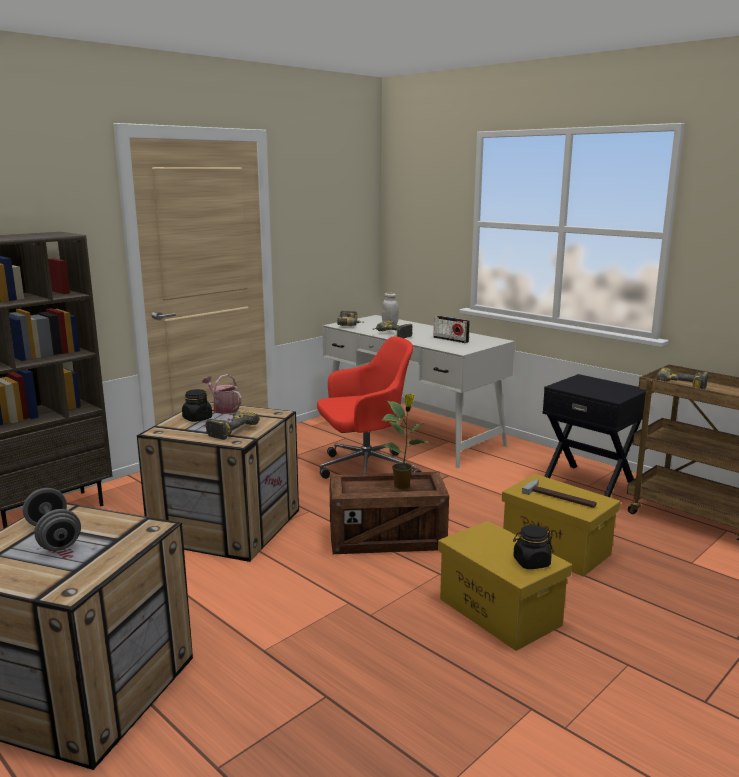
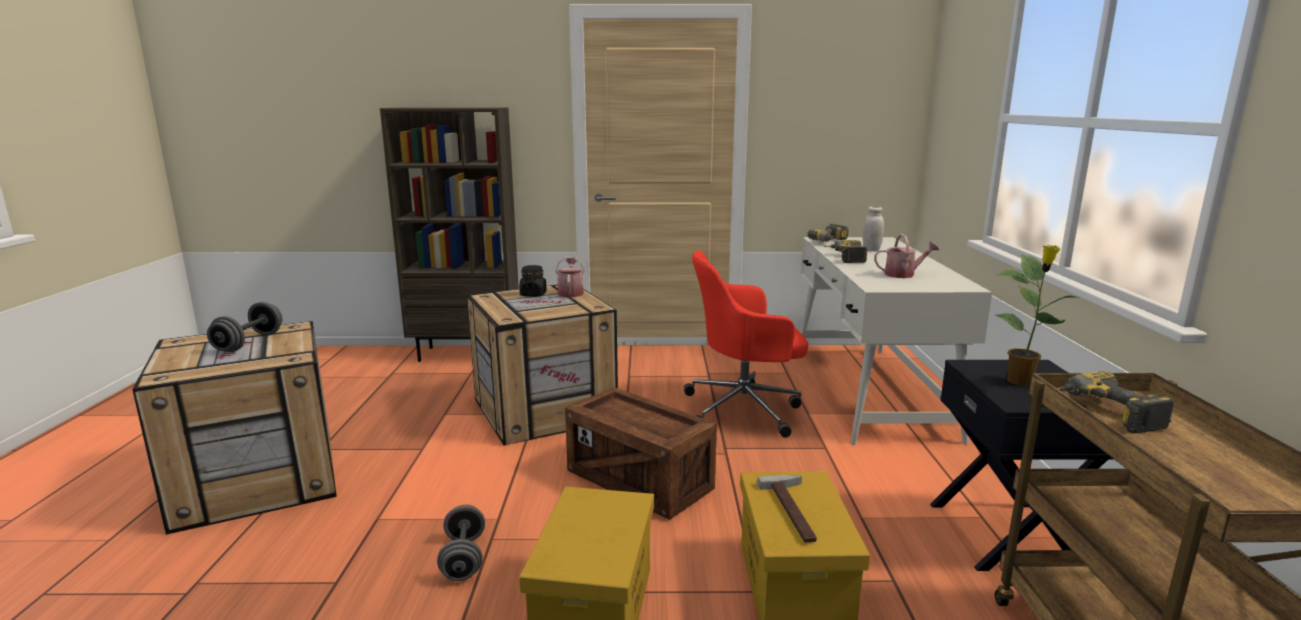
camera: 45 degrees right, 0 degrees up
power drill [206,410,260,440] -> none
red office chair [317,336,421,479] -> red office chair turned 150 degrees clockwise [684,251,808,438]
potted plant [381,394,428,489] -> potted plant moved to [996,245,1079,386]
radio [433,316,470,343] -> watering can [874,234,939,278]
black jar [513,525,552,569] -> none
none -> grey dumbbell [437,504,485,581]

